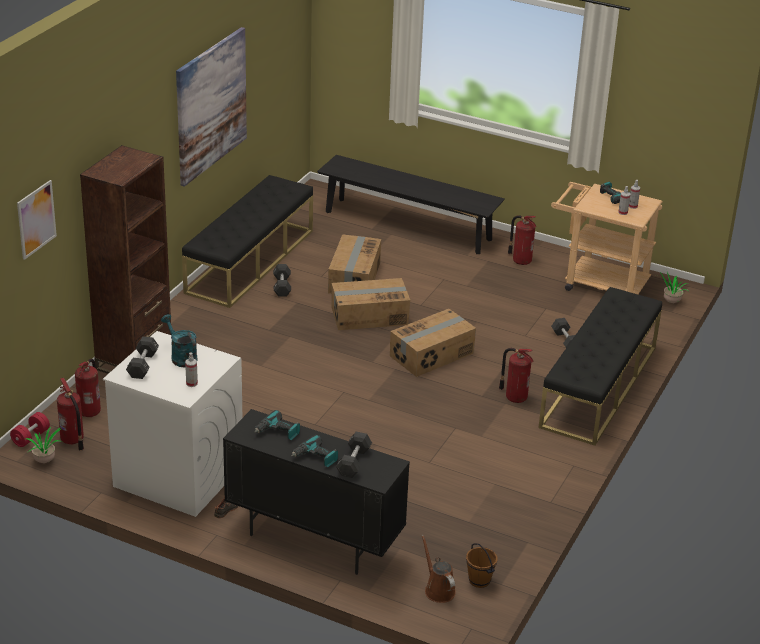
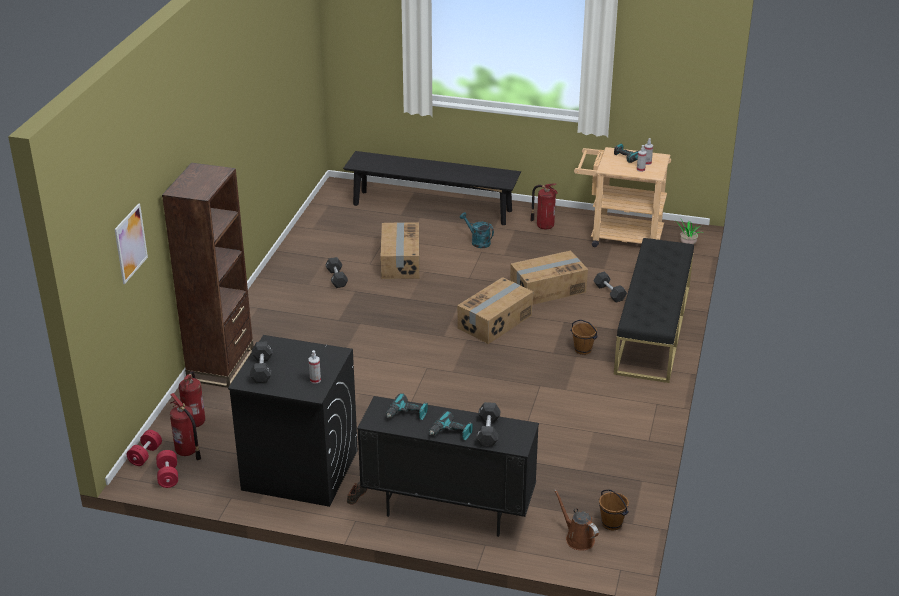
camera: 10 degrees left, 0 degrees up
potted plant [26,426,62,463] -> red dumbbell [156,450,178,488]
white washing machine [103,331,242,517] -> black washing machine [228,335,358,507]
turquoise watering can [161,314,198,368] -> turquoise watering can moved to [460,212,494,248]
picture [176,27,247,187] -> none
black bench [182,175,313,308] -> none
cardboard box [331,278,410,330] -> cardboard box moved to [510,250,588,305]
fire extinguisher [499,348,534,403] -> brown bucket [571,320,598,355]

